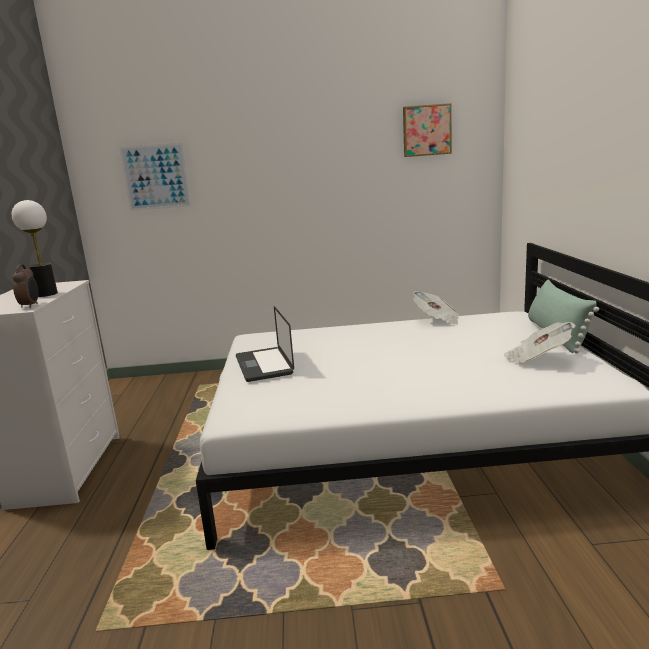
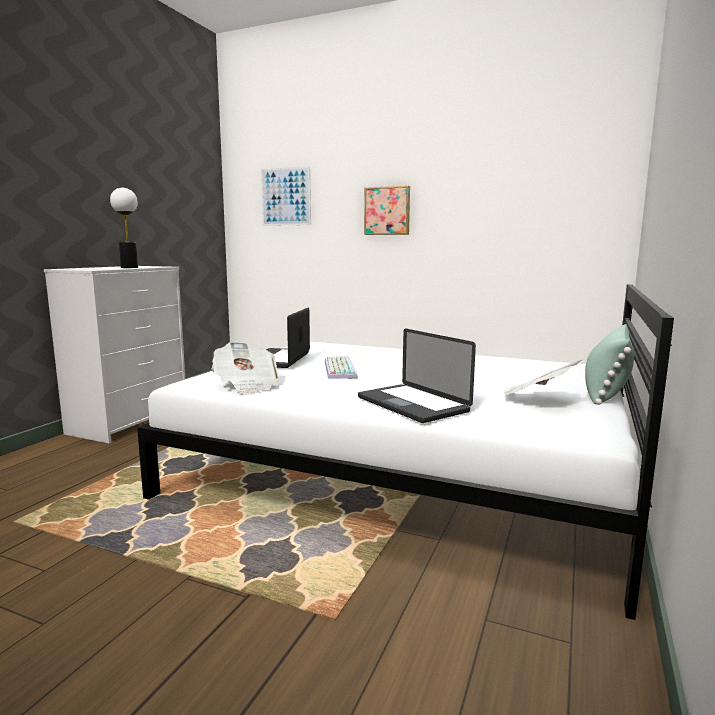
camera: 25 degrees right, 5 degrees down
alarm clock [12,264,38,308] -> none
picture [403,103,452,157] -> picture moved to [364,186,410,235]
newspaper [413,291,460,325] -> newspaper moved to [212,341,279,395]
none -> keyboard [325,356,358,379]
none -> laptop [358,329,476,423]

